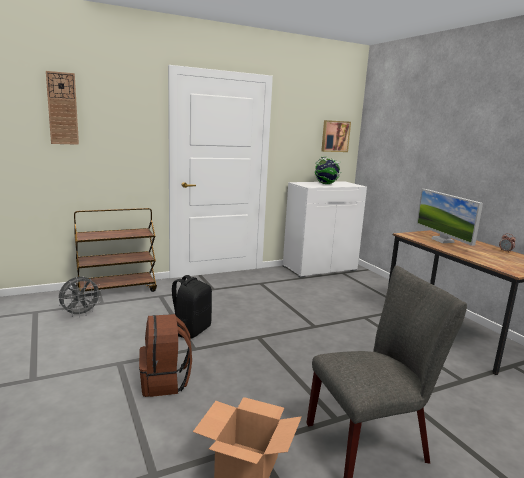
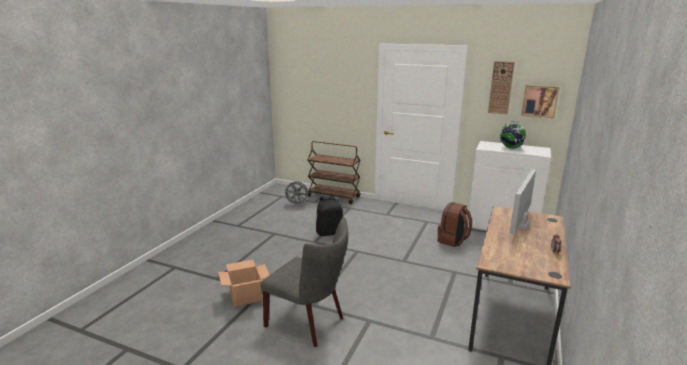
camera: 50 degrees right, 5 degrees up
wall clock [46,71,79,145] -> wall clock moved to [488,61,515,114]
brown backpack [139,314,192,397] -> brown backpack moved to [438,202,472,247]

